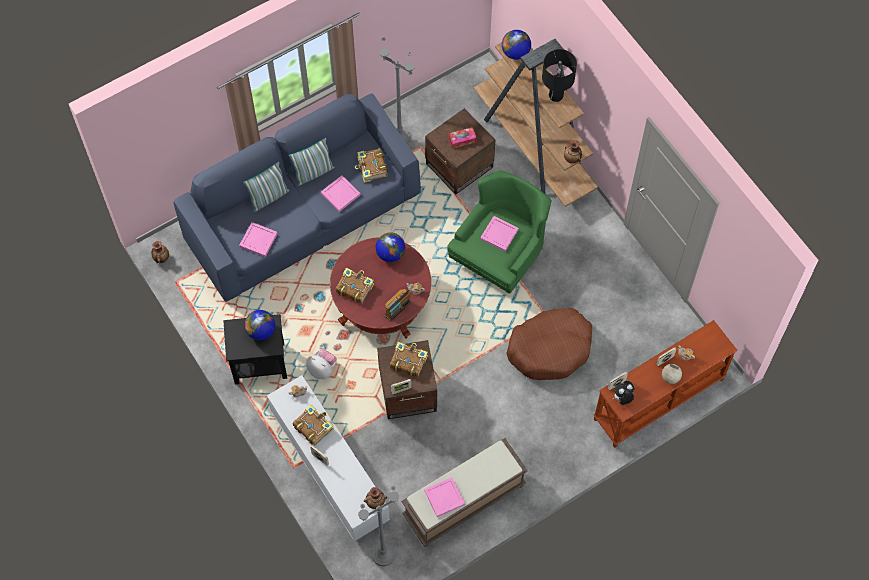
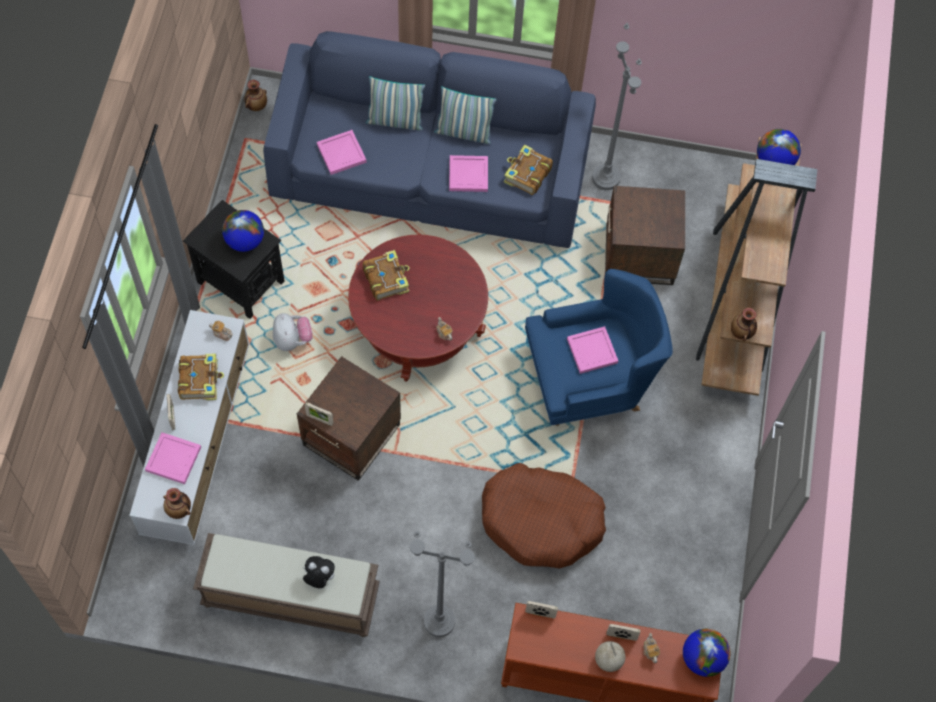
camera: 40 degrees right, 0 degrees up
grey floor lamp [358,486,399,566] -> grey floor lamp moved to [410,531,475,637]
globe [376,232,405,262] -> globe moved to [683,629,731,677]
radio [384,289,412,321] -> none
book [390,342,428,377] -> none
pink tray [424,477,465,517] -> pink tray moved to [145,432,201,484]
green armchair [447,171,551,293] -> blue armchair [525,269,673,426]
tissue box [449,127,477,148] -> none
black table lamp [542,49,577,102] -> none
plush toy [613,381,634,405] -> plush toy moved to [302,556,335,588]

